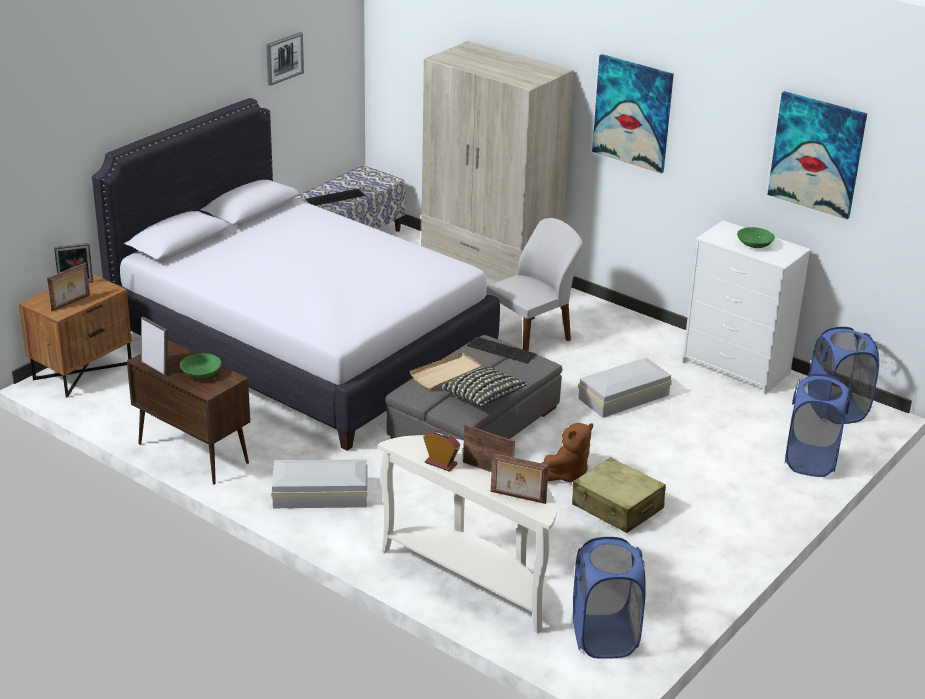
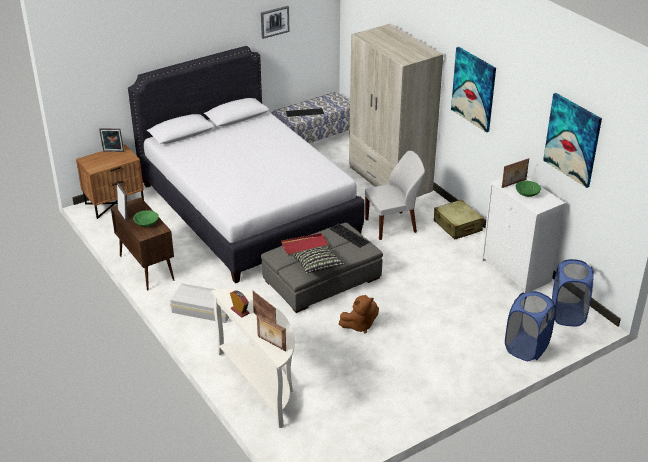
camera: 20 degrees right, 5 degrees up
picture frame [47,262,90,311] -> picture frame moved to [502,158,529,188]
beige tray [410,352,483,389] -> red tray [281,233,329,255]
beige suitcase [572,457,666,533] -> beige suitcase moved to [434,199,484,240]
blue laundry basket [573,537,645,659] -> none
white storage box [578,357,672,418] -> none

